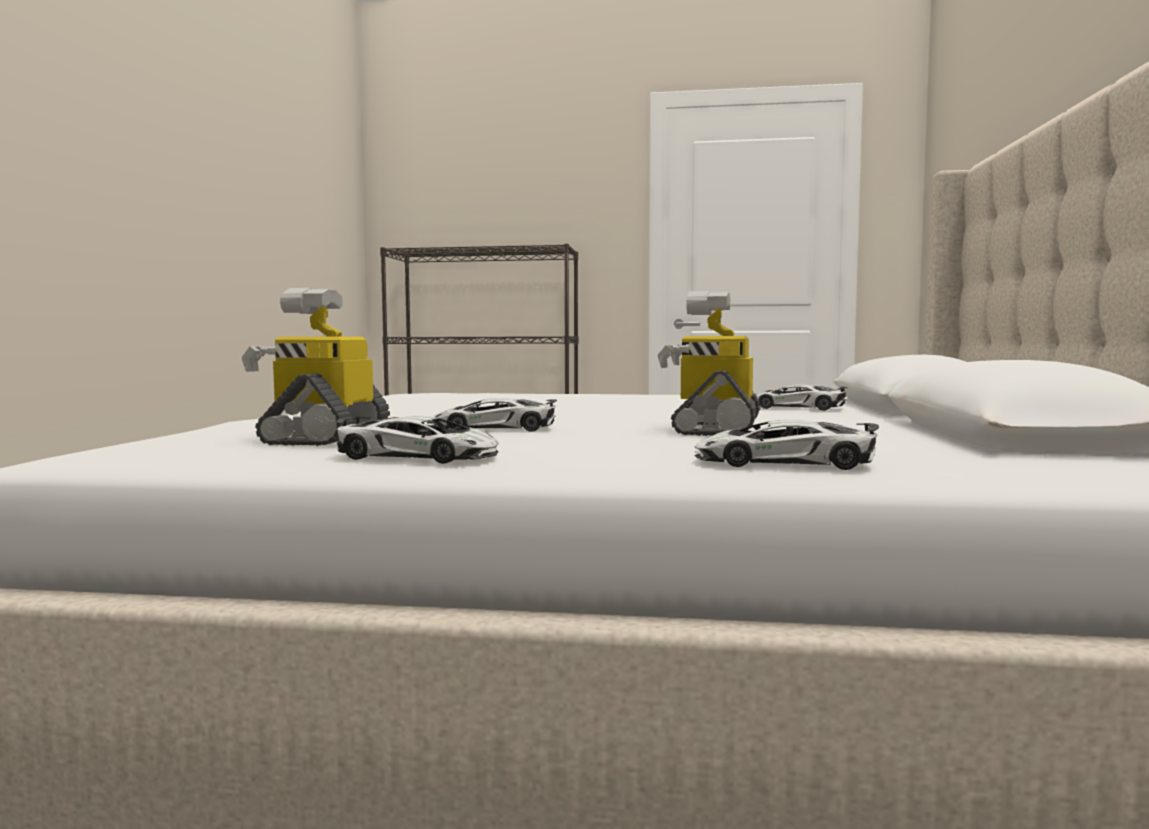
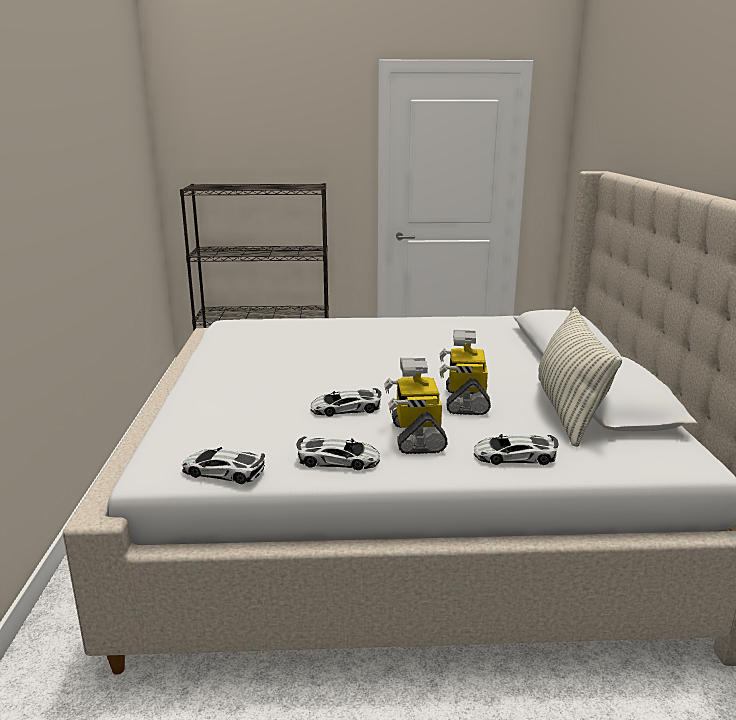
camera: 10 degrees left, 15 degrees up
toy robot [241,288,390,446] -> toy robot moved to [384,358,448,454]
toy car [755,384,848,411] -> toy car moved to [182,447,265,484]
none -> pillow [538,307,622,447]

